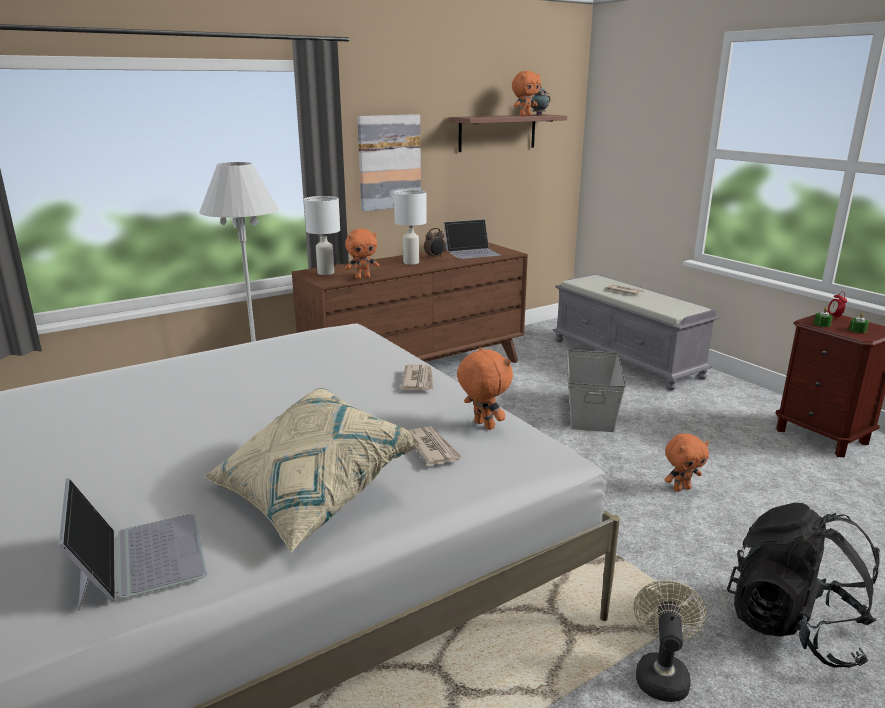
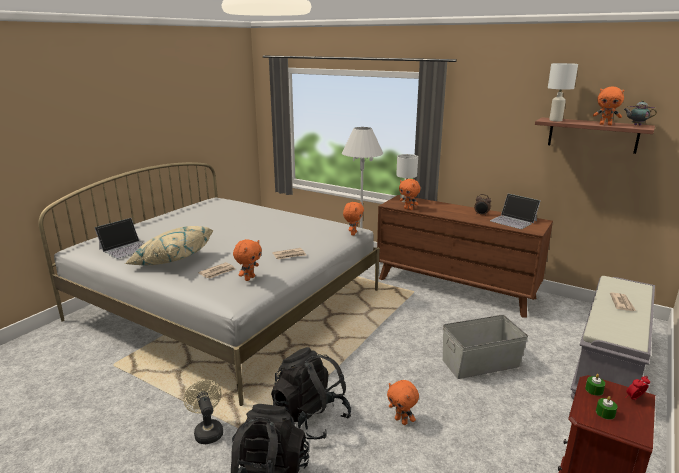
camera: 65 degrees right, 0 degrees up
picture [357,114,421,212] -> none
white table lamp [394,190,427,265] -> white table lamp moved to [548,63,578,121]
beige fan [634,580,706,702] -> beige fan turned 105 degrees counterclockwise [183,380,223,444]
none -> black backpack [271,347,351,440]
none -> orange plush toy [343,202,364,235]

